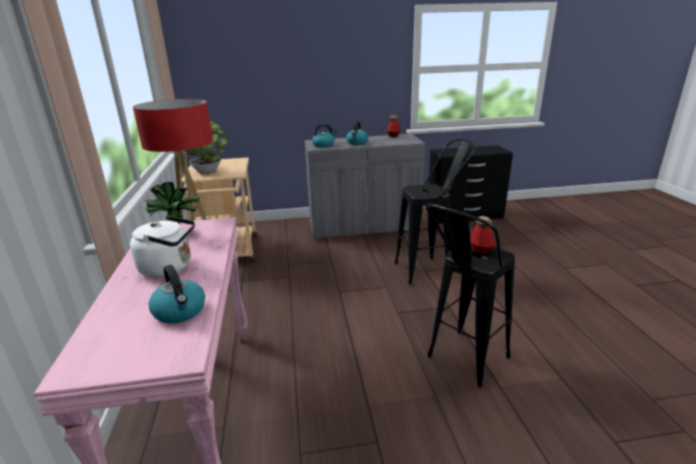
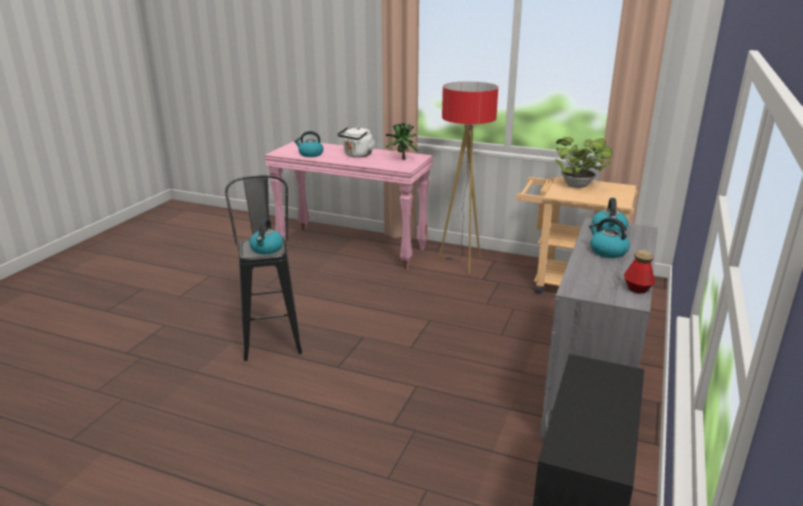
camera: 120 degrees right, 0 degrees up
black stool [395,138,475,285] -> none
bottle [470,216,495,254] -> kettle [249,218,283,254]

